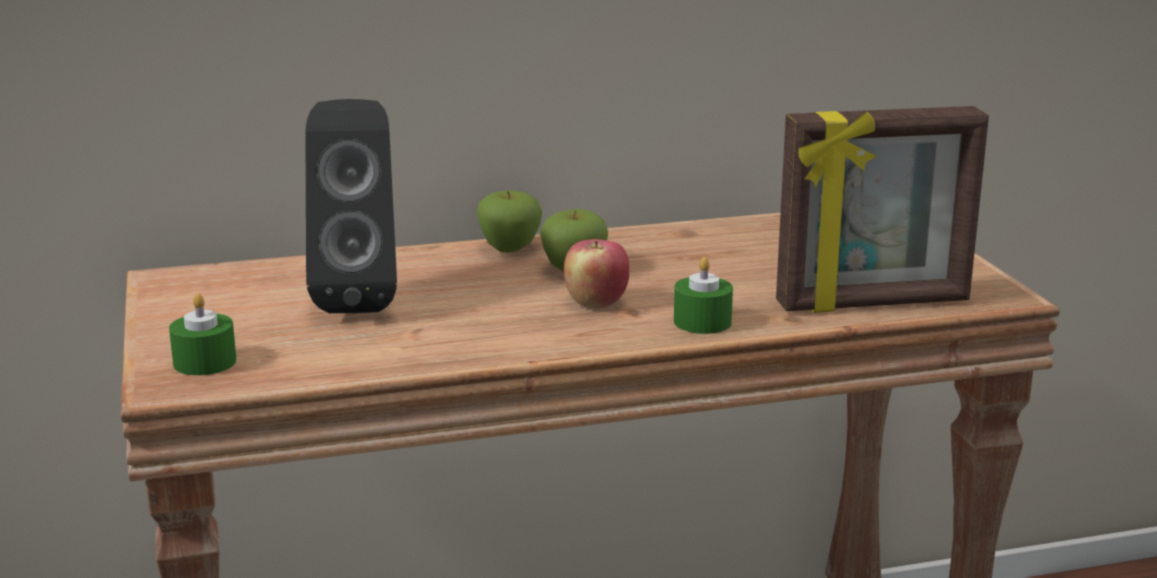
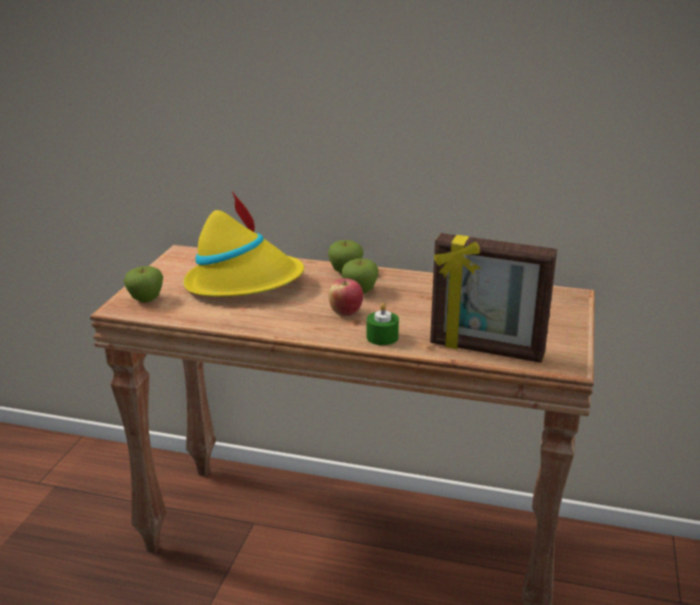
camera: 30 degrees right, 5 degrees up
green candle [169,293,236,375] -> apple [123,266,163,303]
black speaker [305,99,397,313] -> yellow hat [183,191,304,297]

